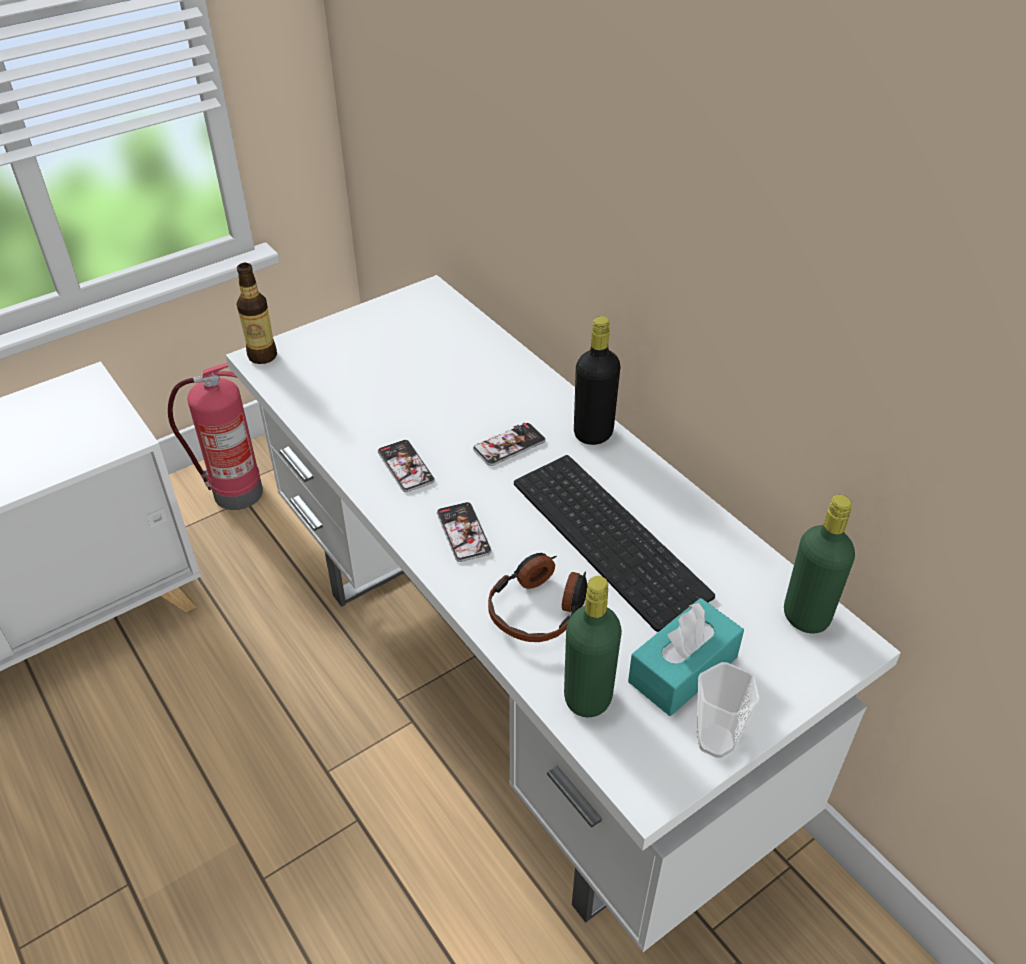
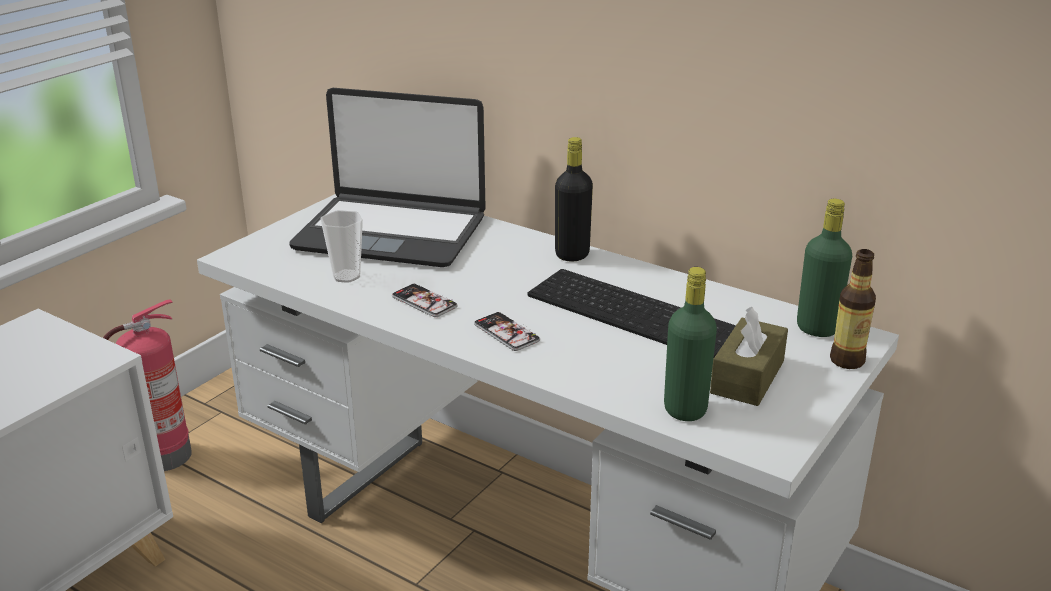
camera: 20 degrees left, 15 degrees down
bottle [236,263,277,364] -> bottle moved to [830,249,876,369]
phone [473,423,546,466] -> none
headphones [488,553,587,642] -> none
turquoise tissue box [628,598,744,716] -> brown tissue box [710,307,788,406]
cup [697,662,760,758] -> cup moved to [320,210,363,283]
none -> laptop [289,88,486,267]

